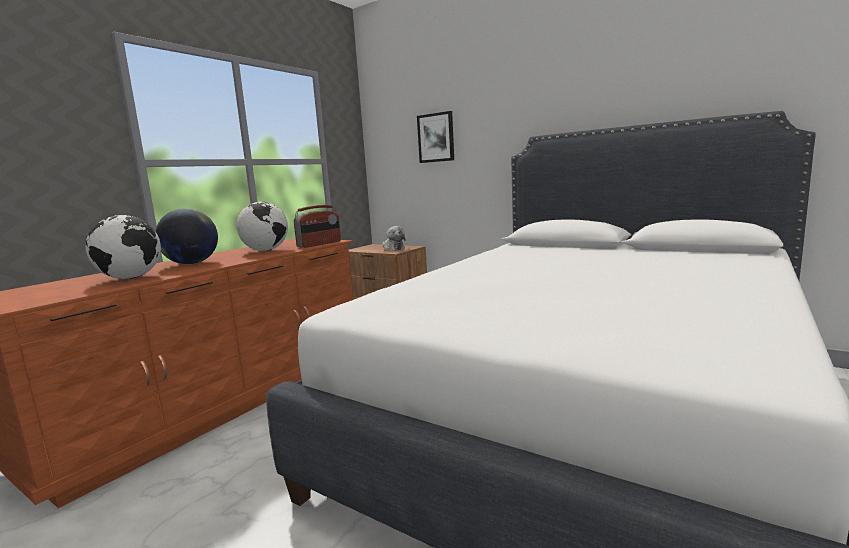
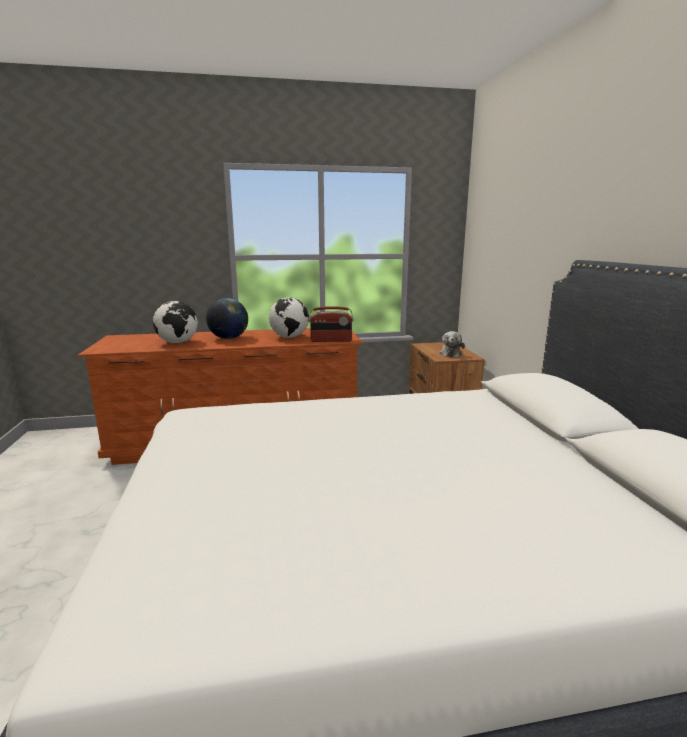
camera: 45 degrees right, 5 degrees up
picture [417,111,454,163] -> none

